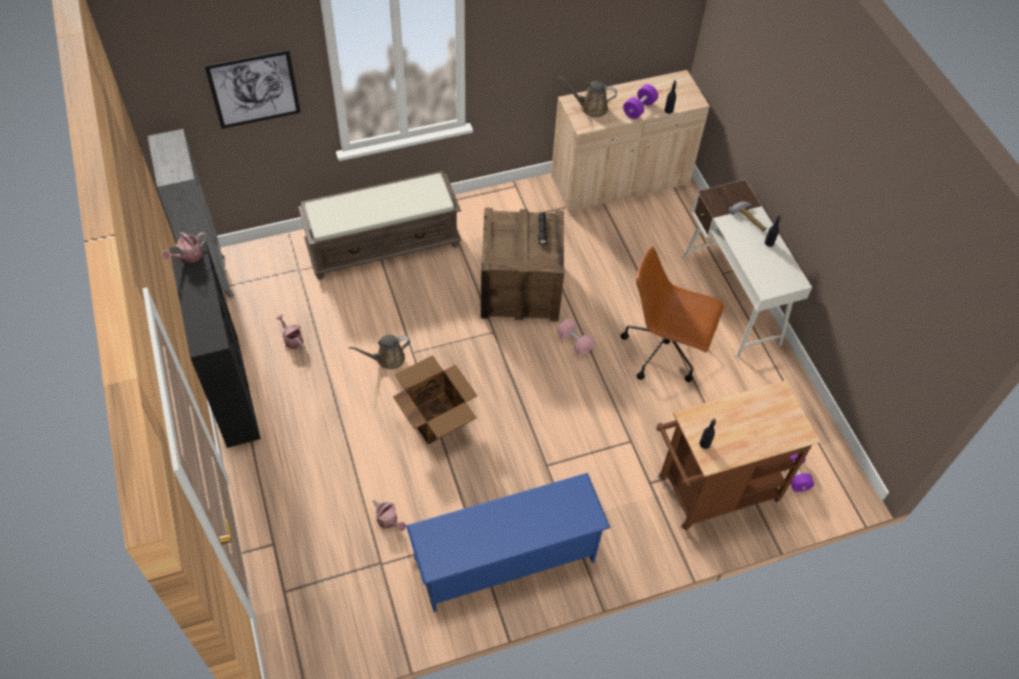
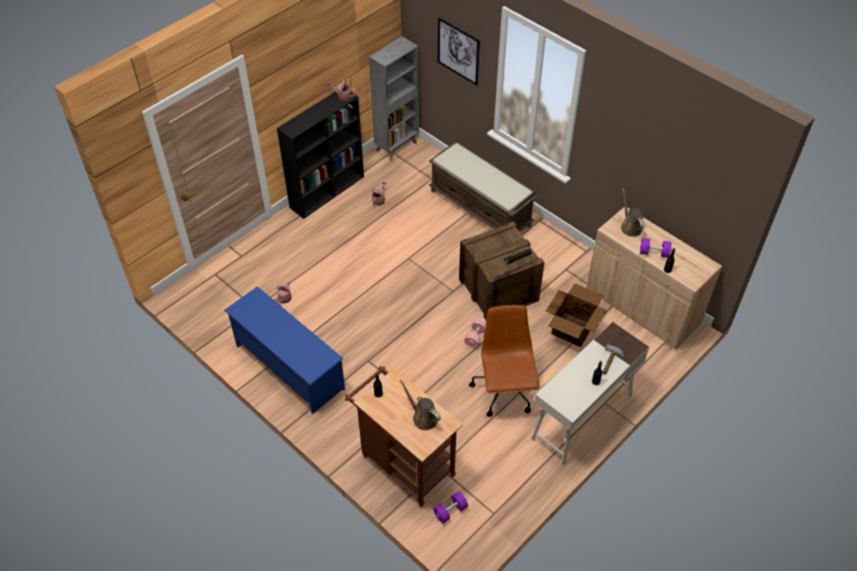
camera: 65 degrees right, 5 degrees down
brown watering can [349,335,410,369] -> brown watering can moved to [399,379,441,430]
cardboard box [393,355,478,444] -> cardboard box moved to [546,283,607,347]

